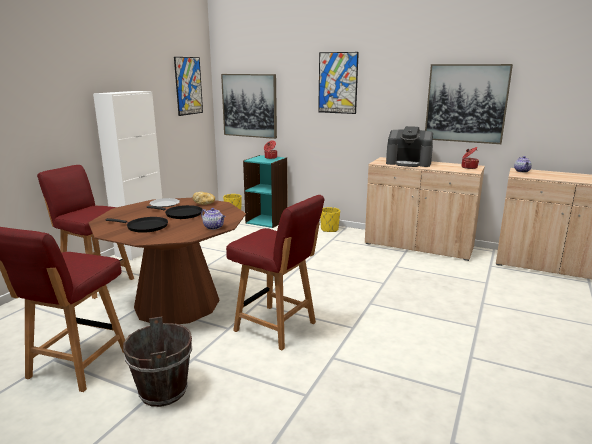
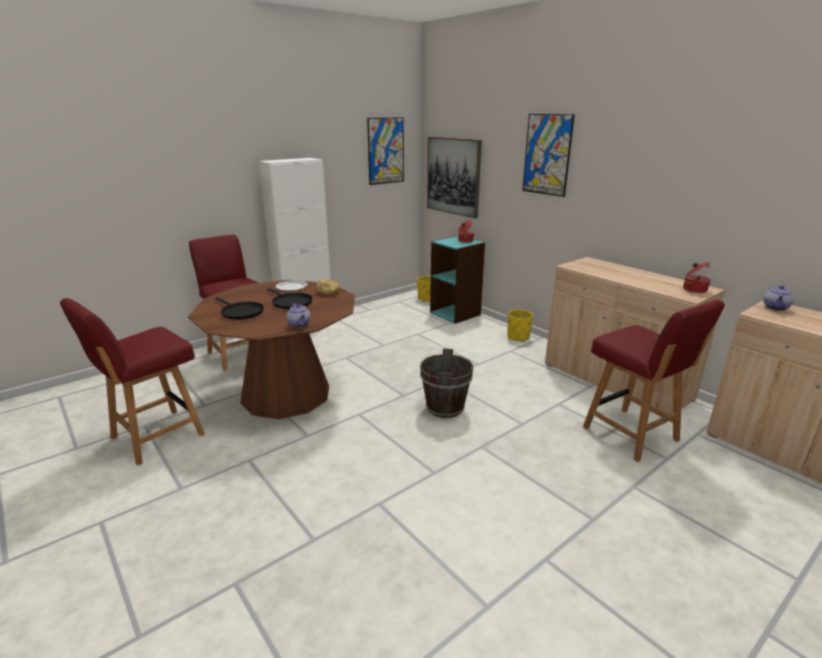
camera: 25 degrees right, 5 degrees up
brown bucket [123,316,192,407] -> brown bucket moved to [420,348,473,418]
red chair [226,195,324,350] -> red chair moved to [583,300,725,462]
coffee machine [386,126,433,167] -> none
picture [425,64,513,144] -> none

